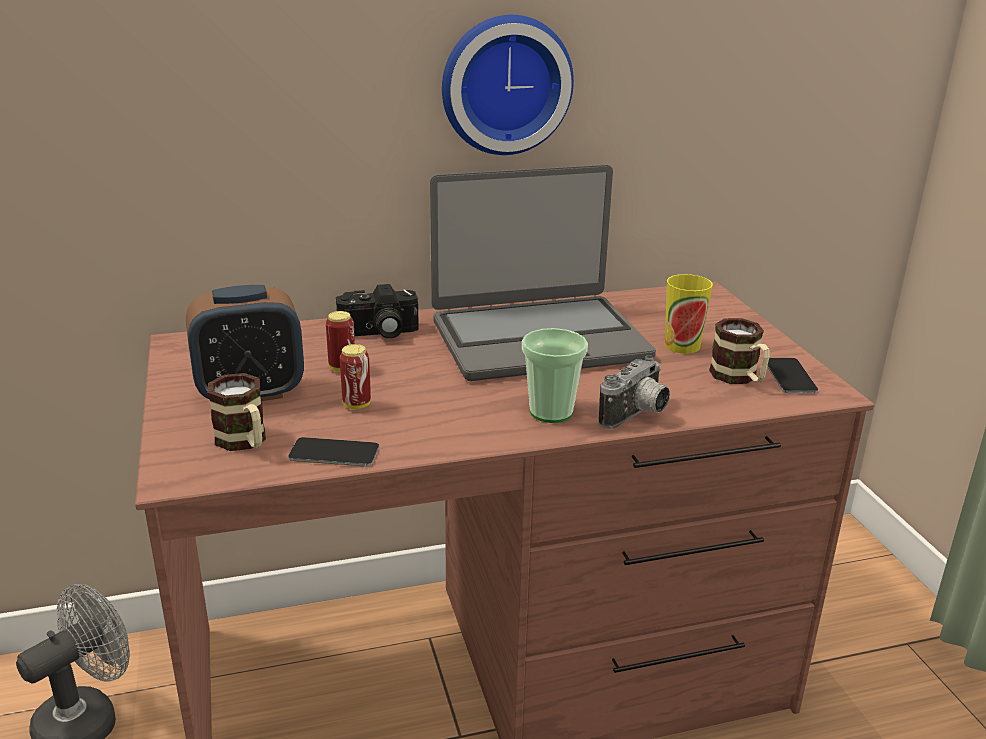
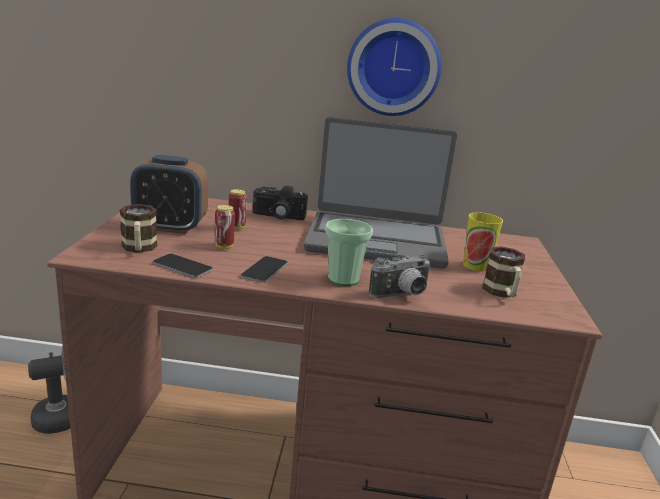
camera: 20 degrees right, 5 degrees down
phone [767,358,818,393] -> phone moved to [241,256,288,283]

